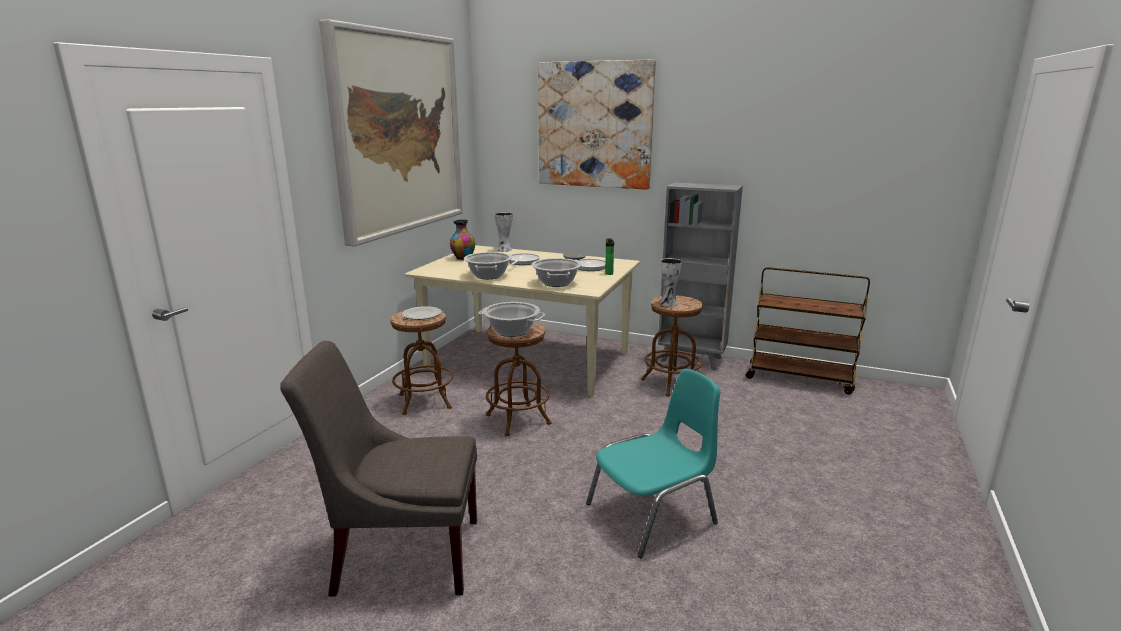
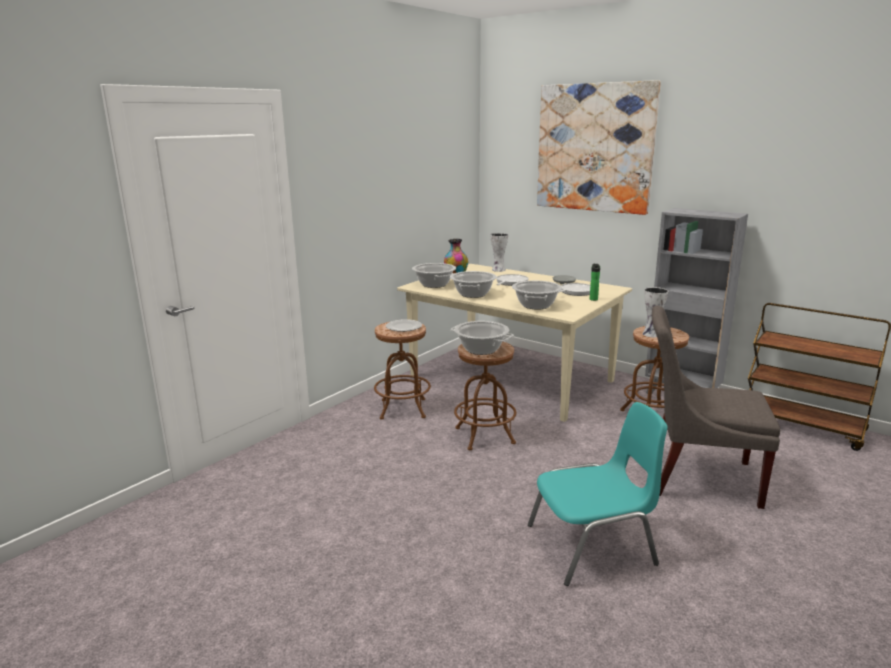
camera: 15 degrees right, 0 degrees up
grey chair [280,341,477,596] -> grey chair moved to [652,306,781,509]
picture [319,19,463,247] -> none
none -> cooking pot [412,263,456,288]

